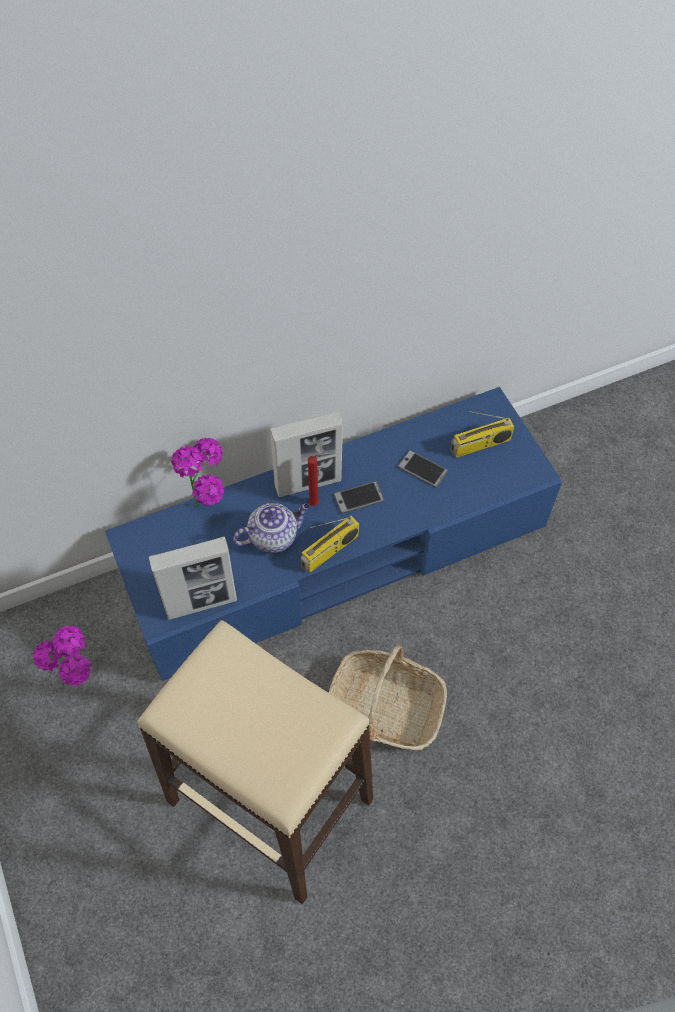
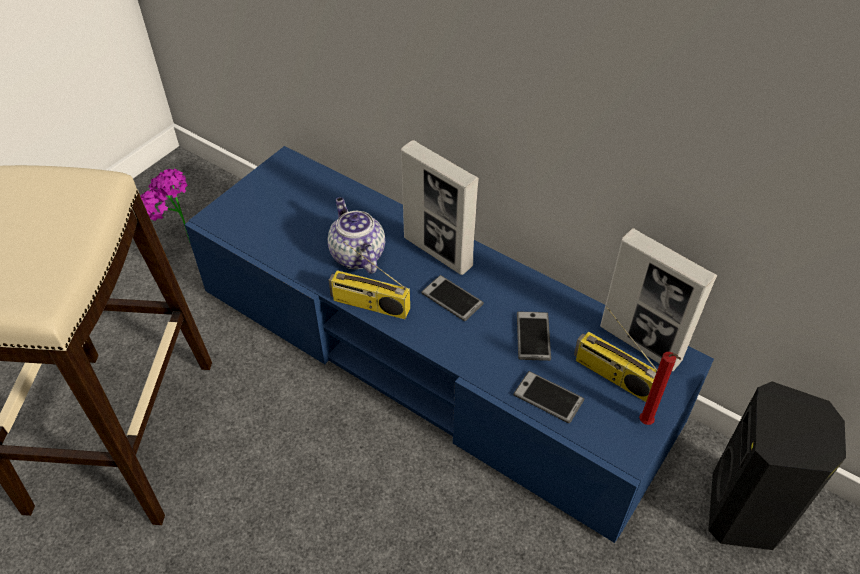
camera: 60 degrees right, 10 degrees down
picture frame [149,537,237,620] -> picture frame moved to [600,228,717,371]
potted plant [171,438,224,508] -> none
teapot [233,503,310,553] -> teapot turned 150 degrees counterclockwise [328,197,385,274]
red candle [308,455,322,506] -> red candle moved to [639,352,681,425]
basket [329,646,447,750] -> none
none -> phone [513,371,584,423]
none -> black speaker [708,381,846,550]

